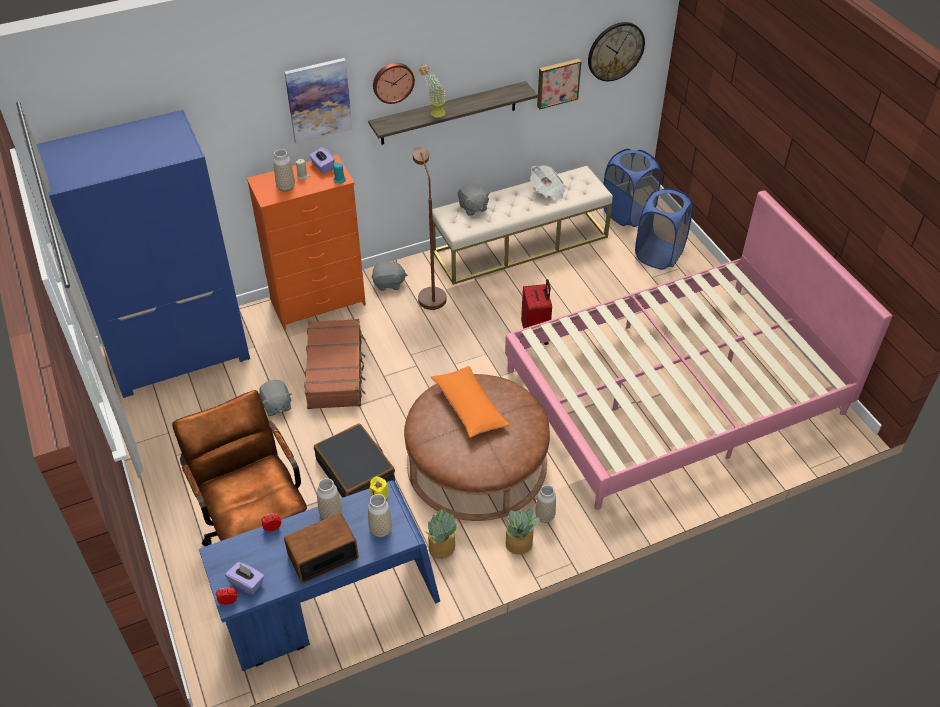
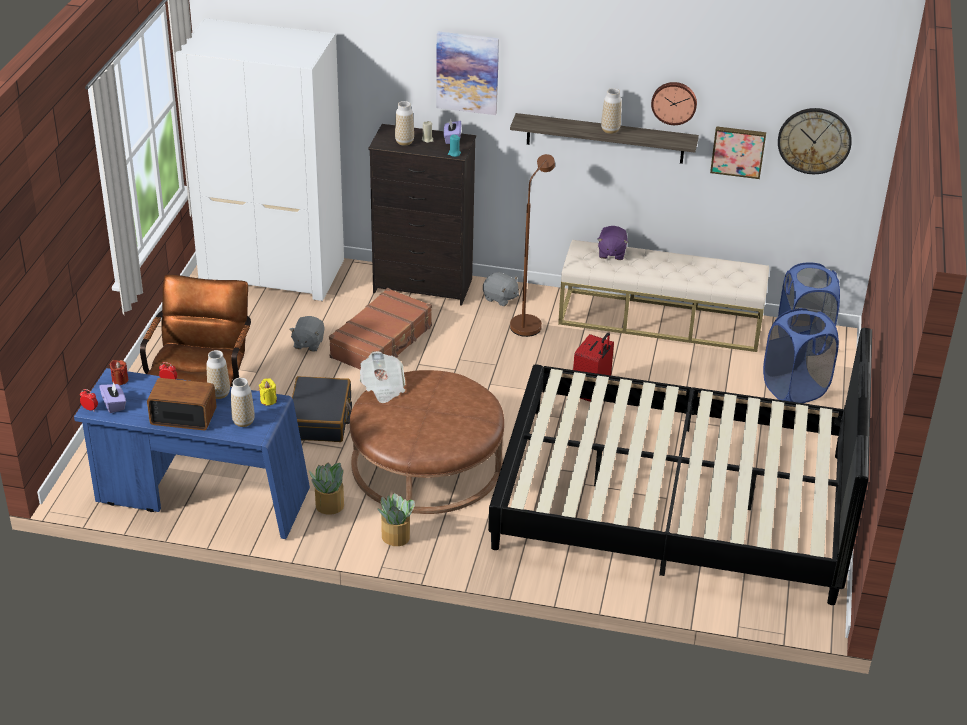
camera: 35 degrees right, 10 degrees down
blue wardrobe [36,110,250,398] -> white wardrobe [175,18,344,301]
orange dresser [247,154,366,330] -> black dresser [368,124,476,305]
wall clock [373,63,415,104] -> wall clock moved to [651,82,697,125]
potted plant [419,64,446,117] -> none
orange pillow [431,366,510,438] -> none
grey plush toy [458,183,490,216] -> purple plush toy [597,226,628,260]
pink bed [505,190,892,510] -> black bed [488,328,872,605]
newspaper [530,165,566,201] -> newspaper moved to [360,351,405,403]
vase [535,485,556,523] -> vase moved to [601,88,621,134]
none -> red candle [110,360,128,385]

